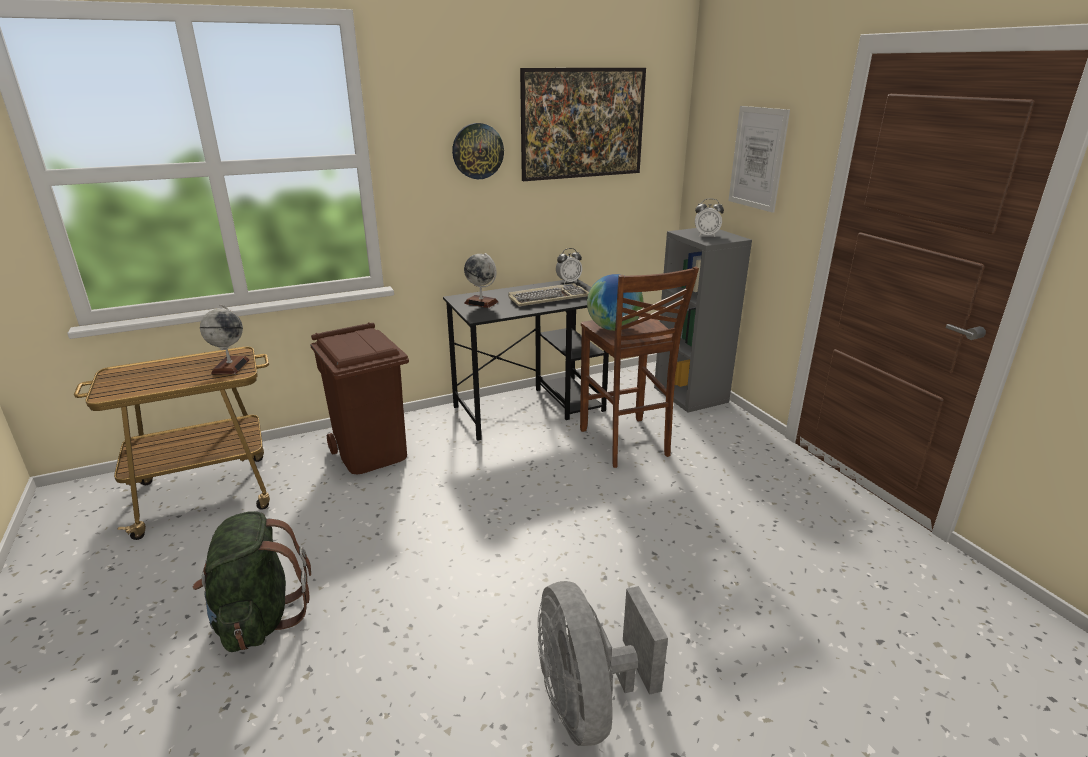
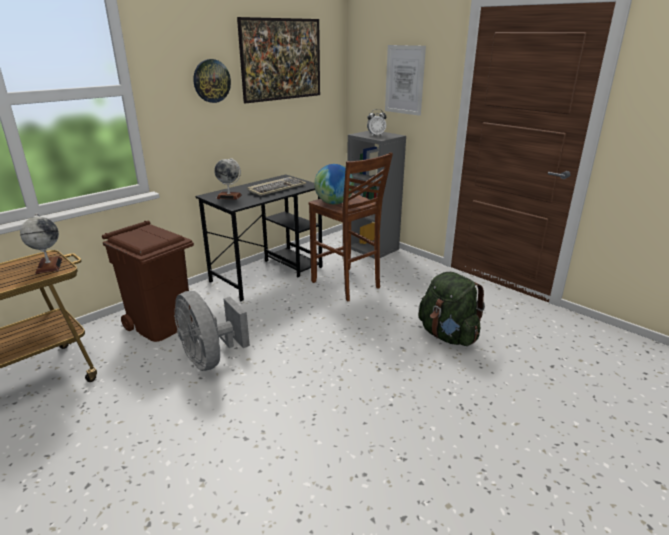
camera: 20 degrees left, 0 degrees up
green backpack [193,511,311,652] -> green backpack moved to [419,272,485,346]
grey fan [538,581,668,746] -> grey fan moved to [174,291,250,371]
alarm clock [556,248,582,284] -> none

